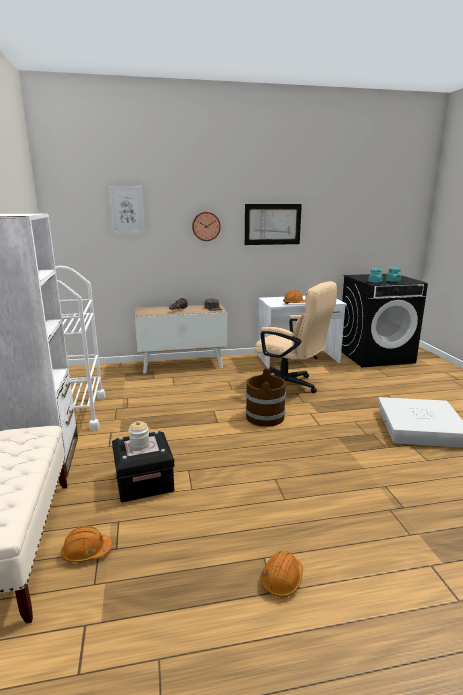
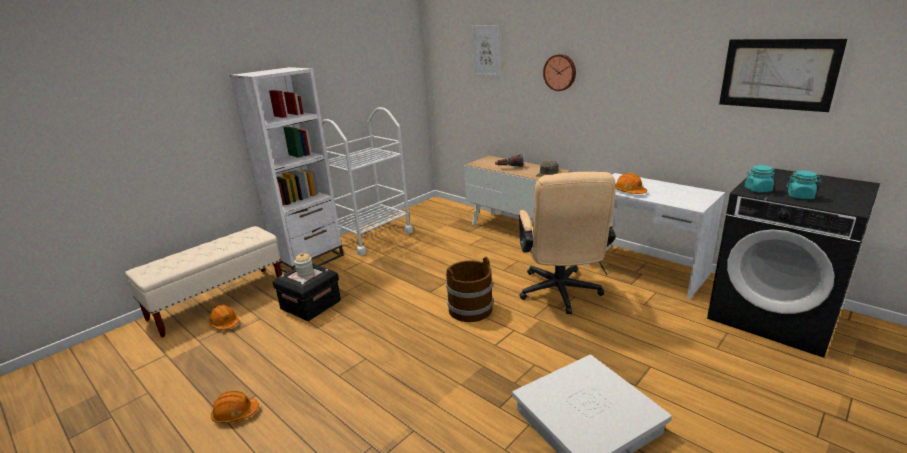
camera: 55 degrees right, 5 degrees up
picture [245,204,302,245] -> picture moved to [719,39,847,112]

